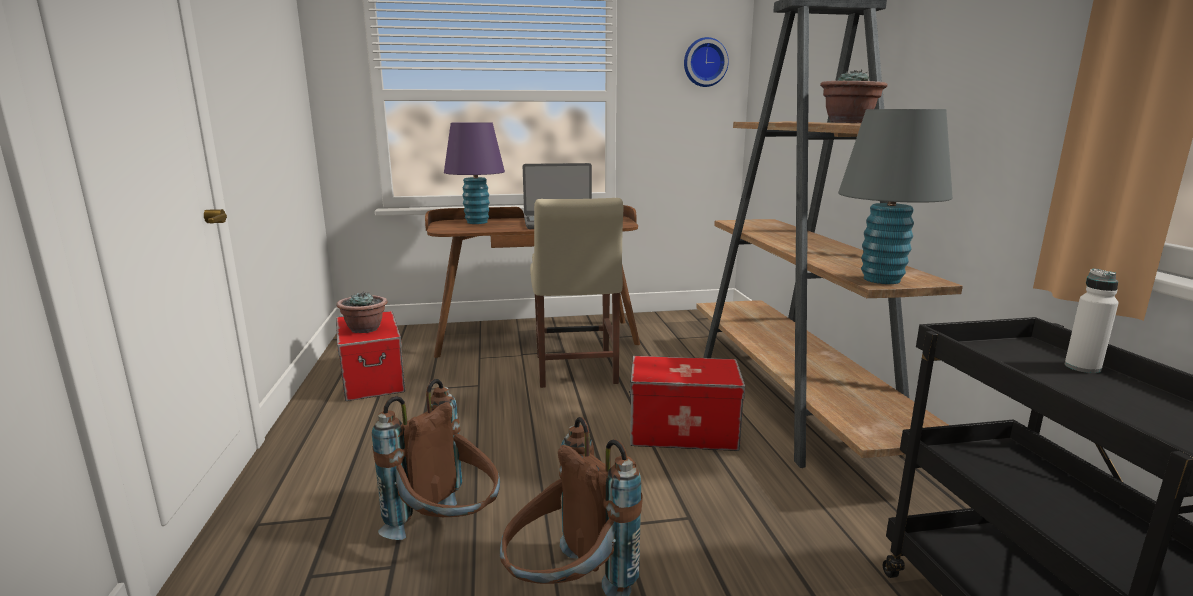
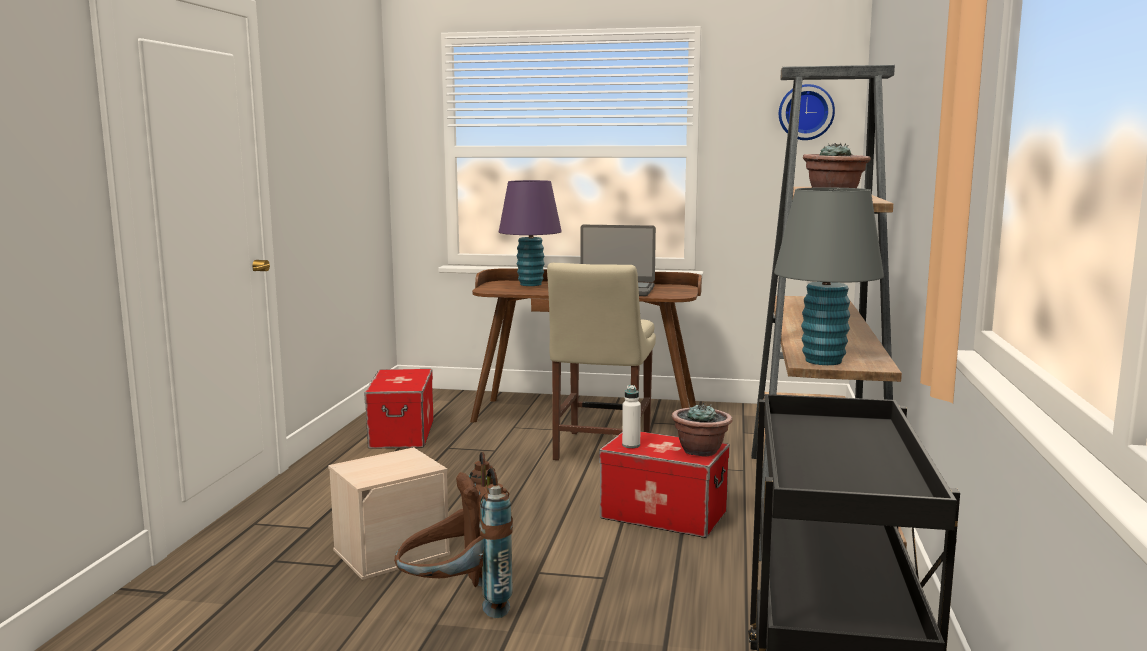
camera: 20 degrees right, 5 degrees down
potted plant [336,291,388,333] -> potted plant moved to [672,402,732,457]
brown backpack [372,379,500,540] -> beige storage box [328,447,450,580]
white bottle [1064,268,1119,373] -> white bottle moved to [622,385,641,448]

